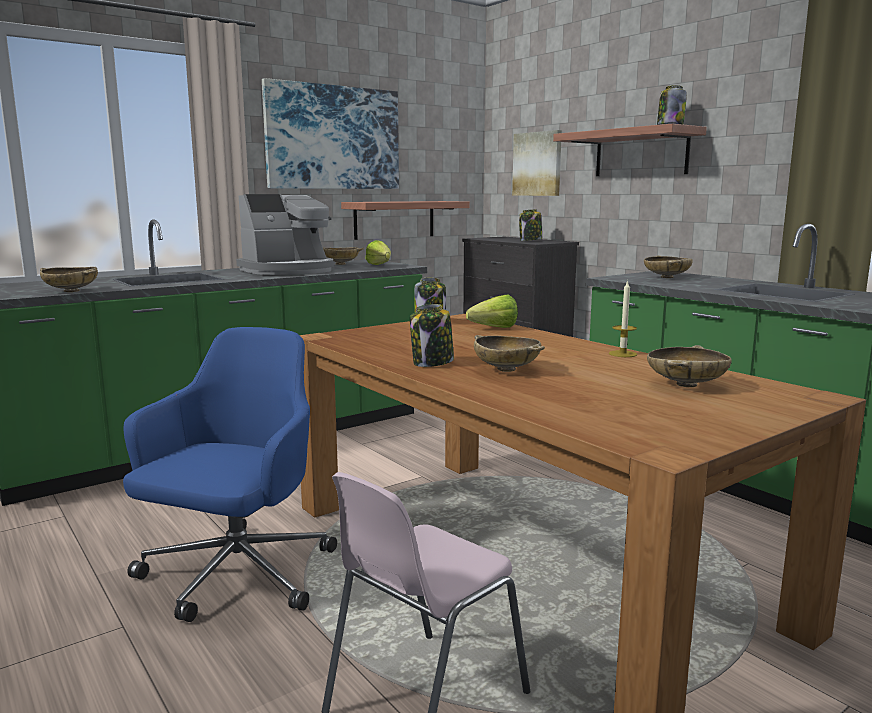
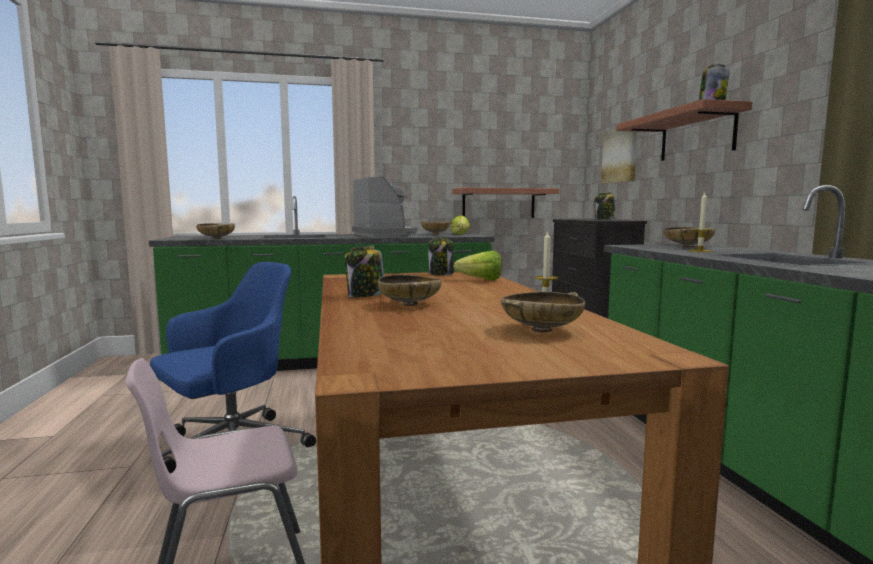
camera: 25 degrees right, 5 degrees down
coffee machine [236,194,334,275] -> coffee machine turned 105 degrees counterclockwise [352,176,418,237]
picture [262,78,399,189] -> none
none -> candle [688,191,713,252]

